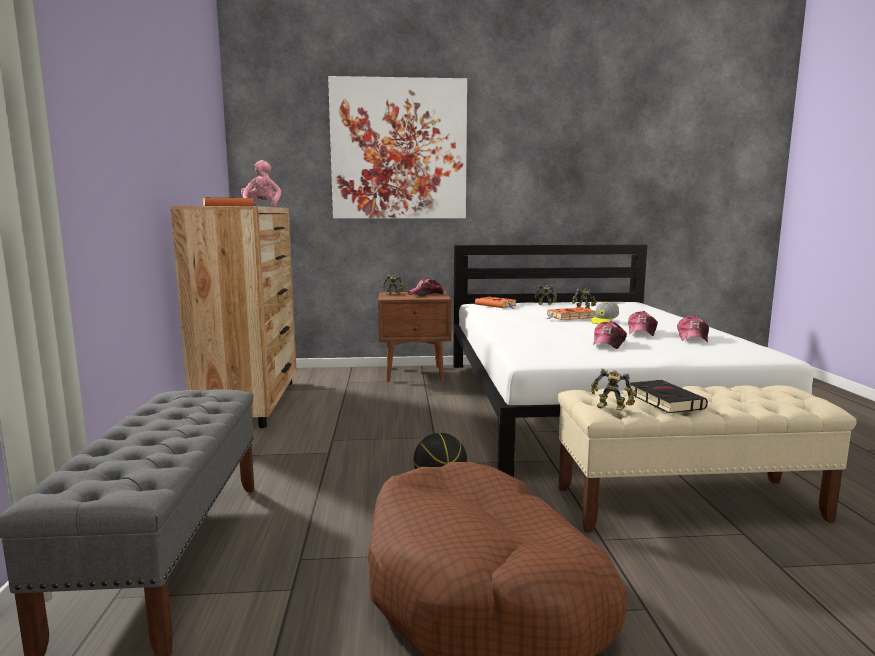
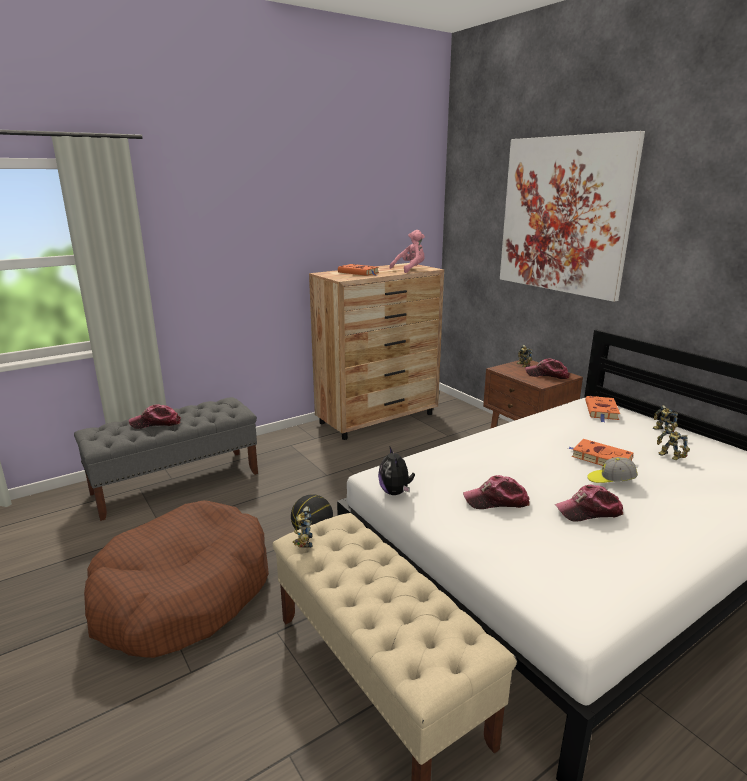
camera: 60 degrees right, 10 degrees up
black book [630,380,708,413] -> none
cap [677,316,709,342] -> cap moved to [129,404,181,429]
none -> plush toy [378,447,415,495]

